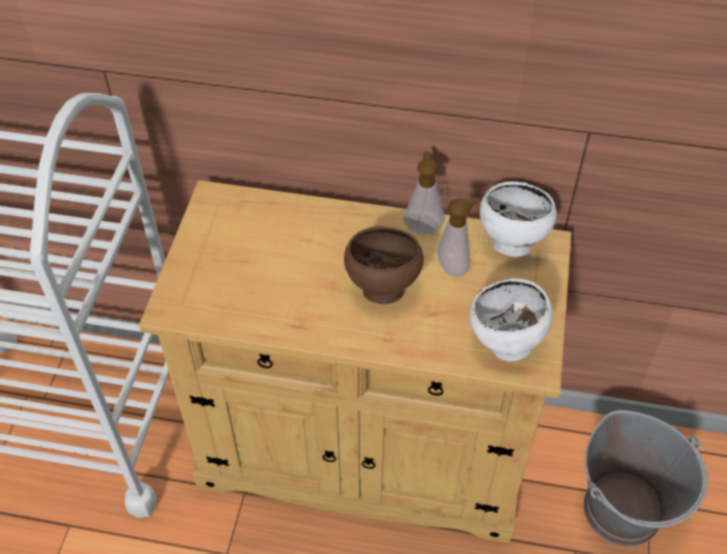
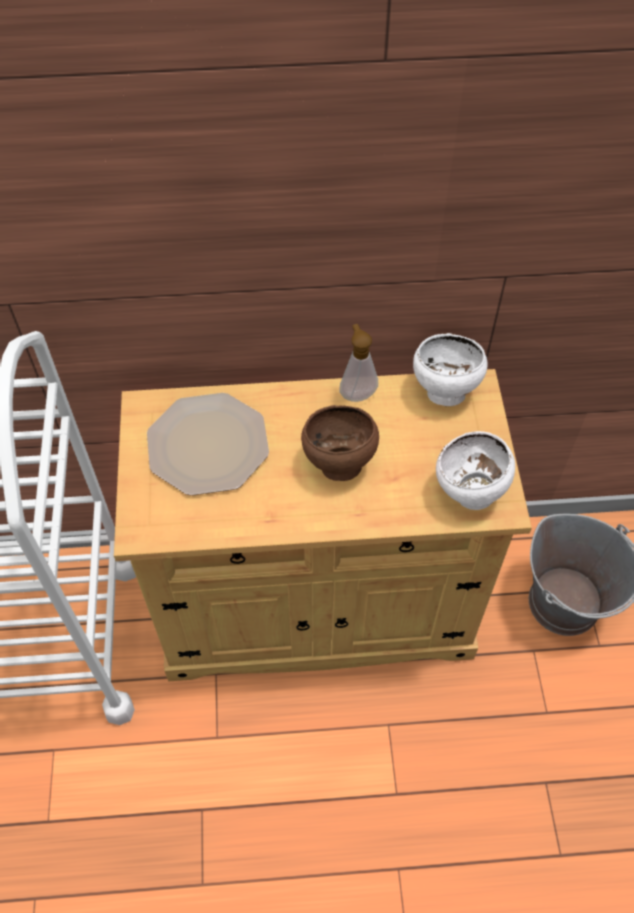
camera: 15 degrees left, 5 degrees up
soap dispenser [437,197,479,277] -> none
none -> plate [147,393,269,496]

